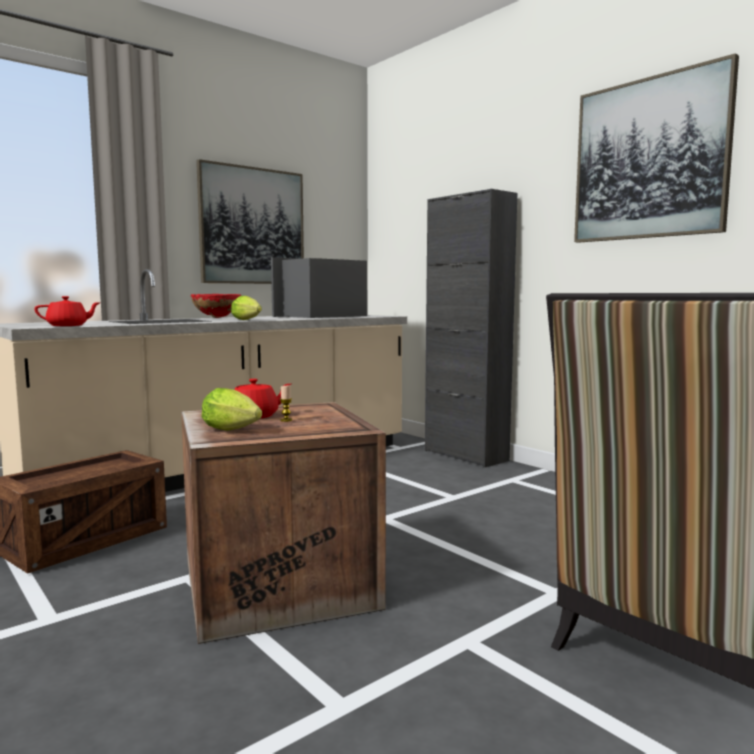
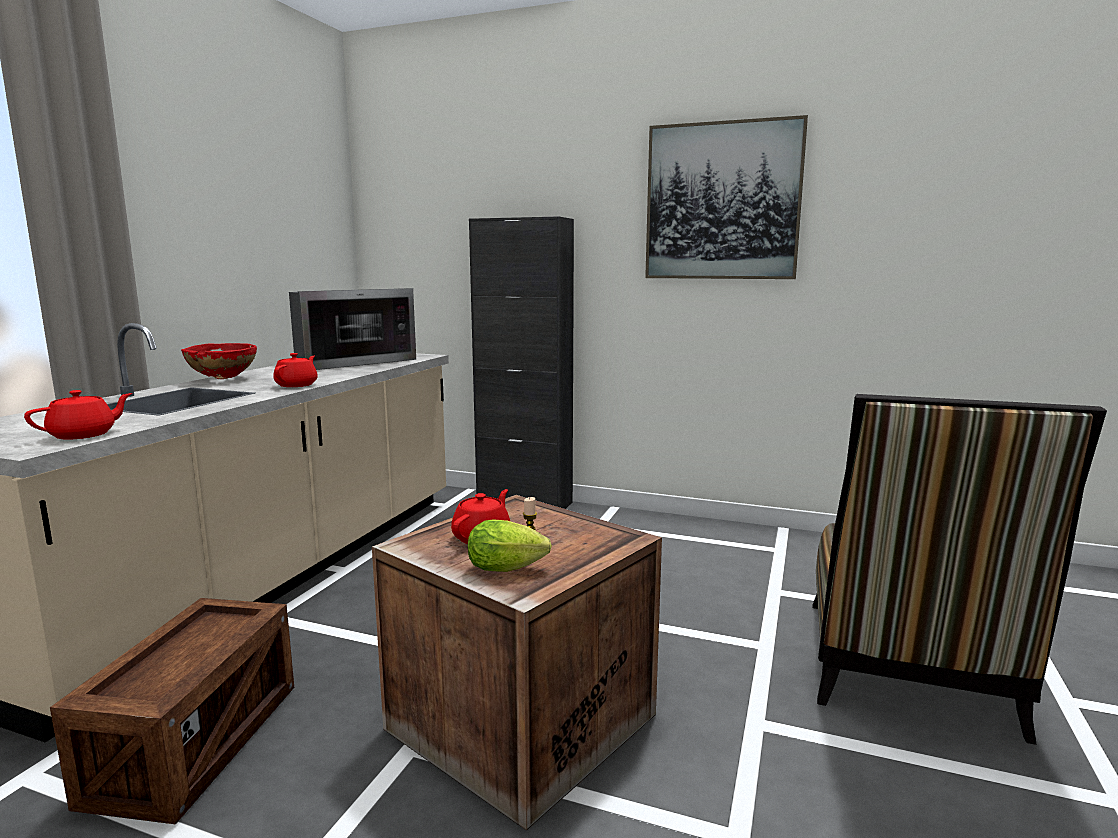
camera: 30 degrees left, 5 degrees up
picture [196,159,304,284] -> none
lettuce [231,296,262,320] -> red teapot [273,353,318,387]
microwave [271,257,367,318] -> microwave turned 150 degrees counterclockwise [289,288,416,370]

